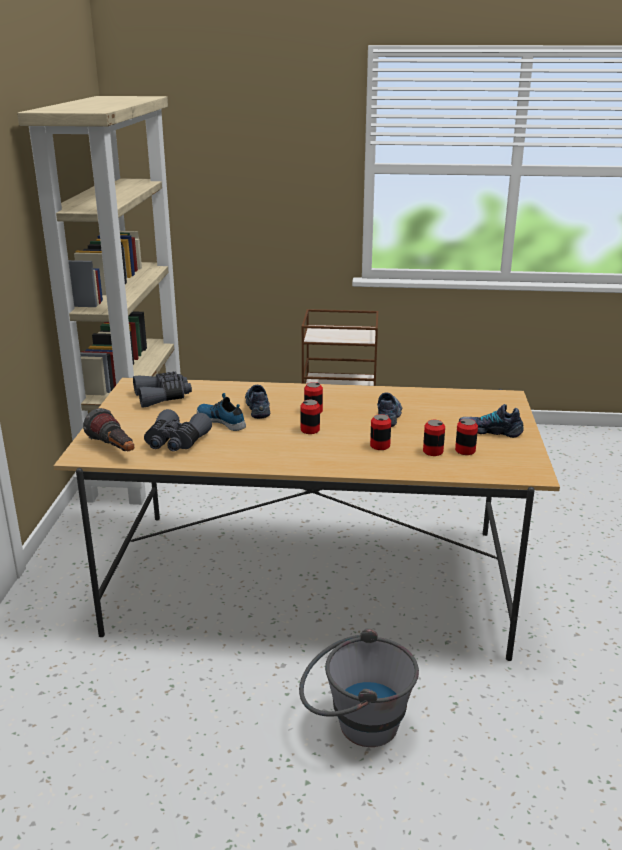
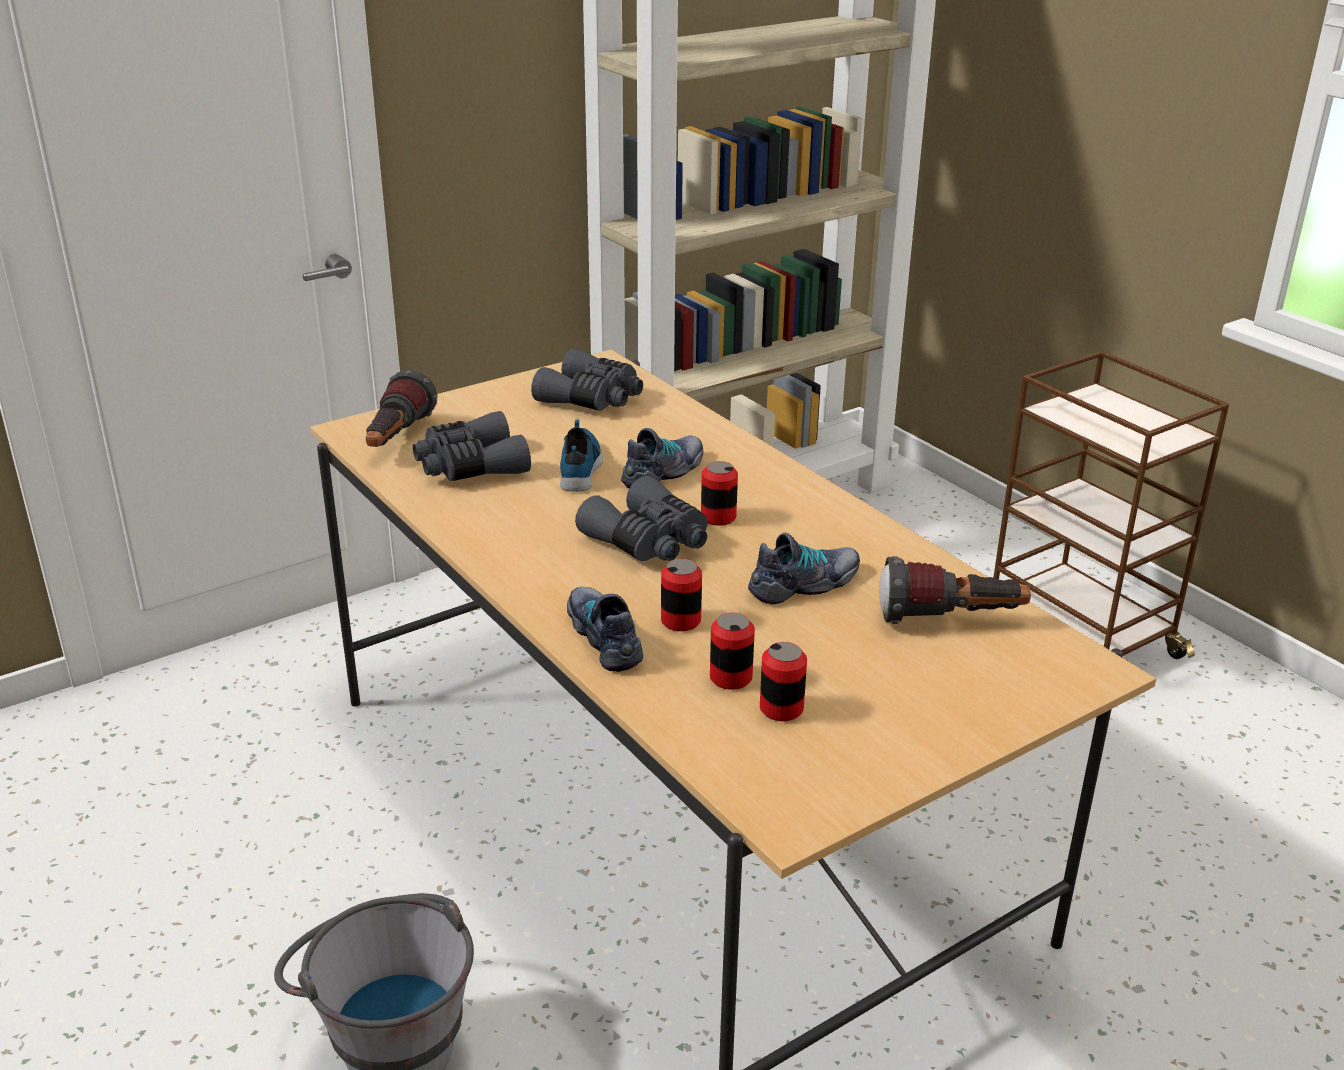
camera: 50 degrees right, 5 degrees up
can [300,400,320,434] -> grey binoculars [575,476,708,561]
shoe [459,404,524,438] -> shoe moved to [567,587,643,672]
none -> flashlight [879,556,1031,624]

